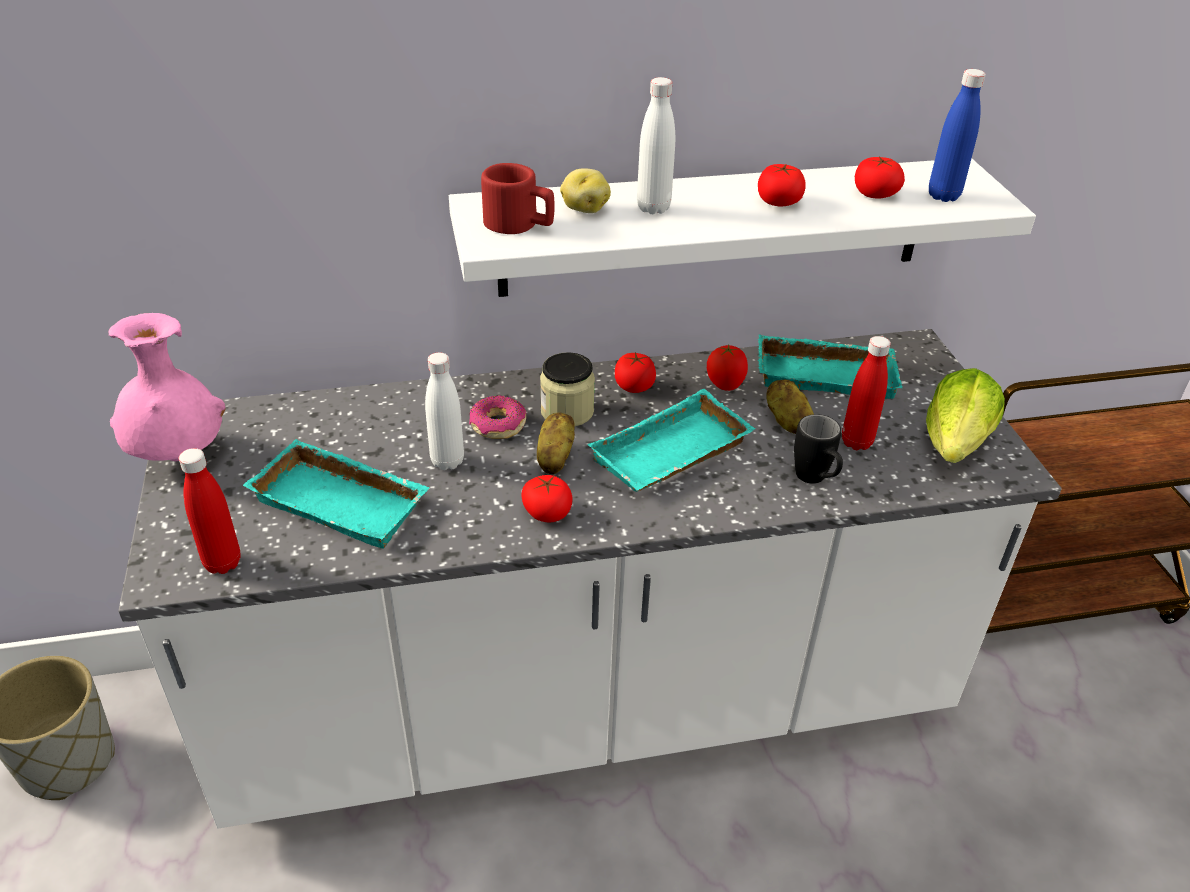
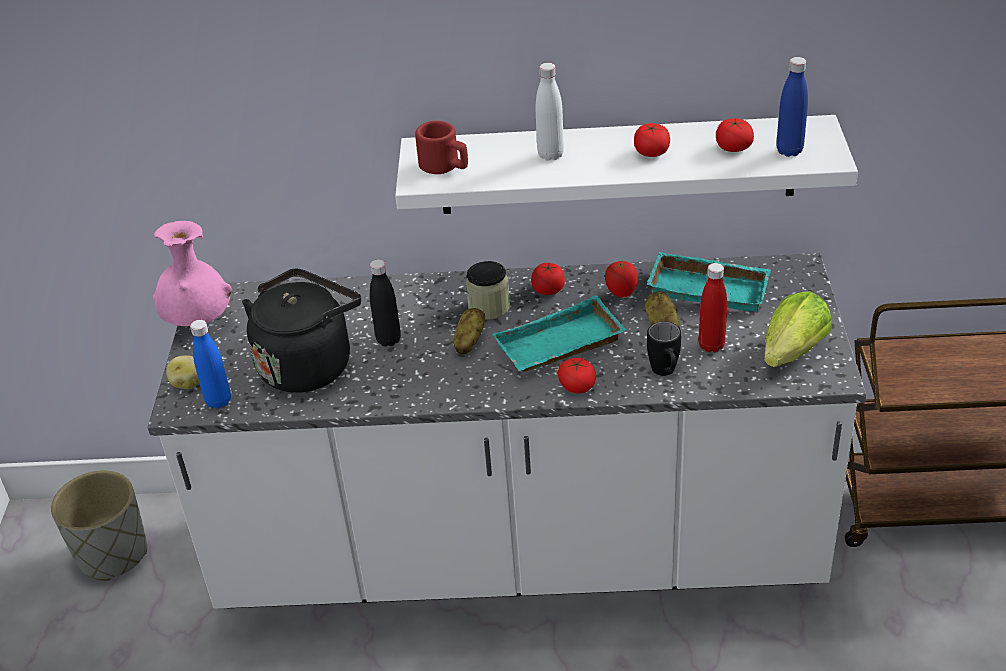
camera: 15 degrees right, 0 degrees up
red bottle [179,448,240,574] -> blue bottle [190,320,231,409]
turquoise tray [243,439,430,548] -> black kettle [242,269,361,393]
white bottle [425,352,464,470] -> black bottle [370,259,401,347]
donut [469,395,527,439] -> none
tomato [521,475,572,522] -> tomato moved to [558,358,596,394]
potato [560,168,611,213] -> potato moved to [166,355,199,389]

